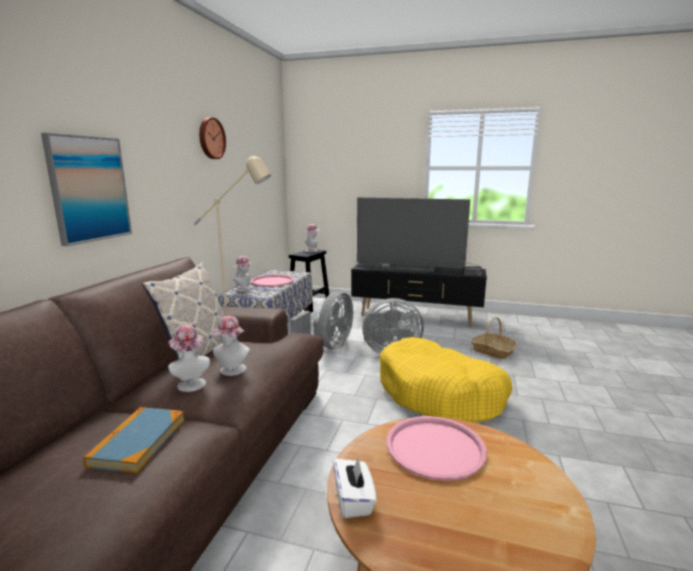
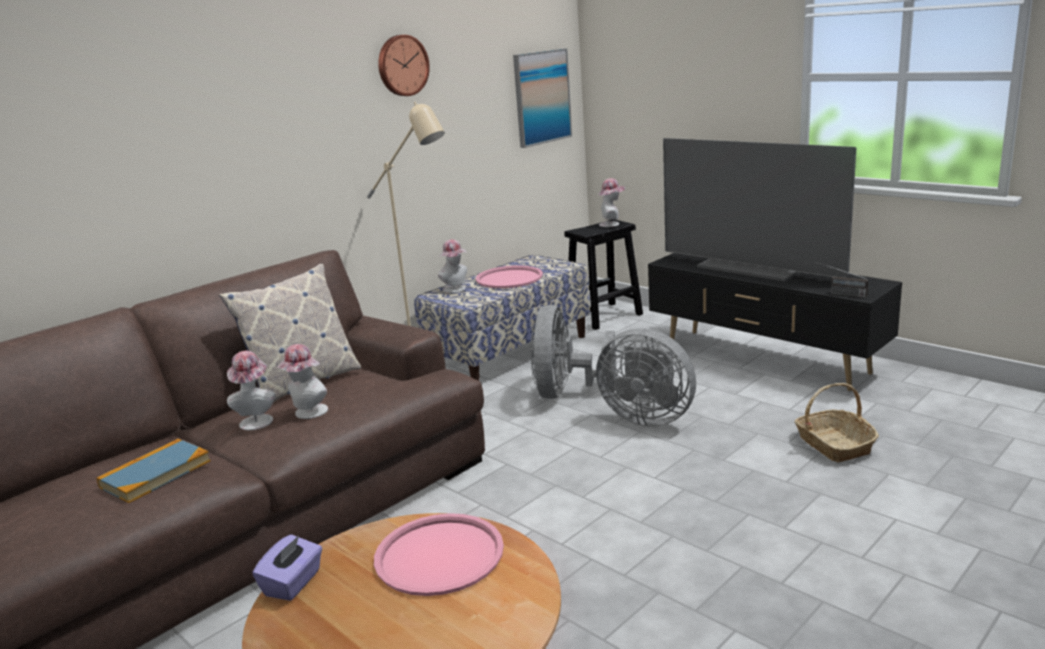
camera: 30 degrees right, 5 degrees up
picture [41,133,132,246] -> picture moved to [513,48,572,148]
grey fan [290,291,353,349] -> grey fan turned 135 degrees clockwise [530,305,617,399]
white tissue box [333,456,377,518] -> purple tissue box [252,534,322,601]
yellow dog bed [380,337,512,422] -> none

